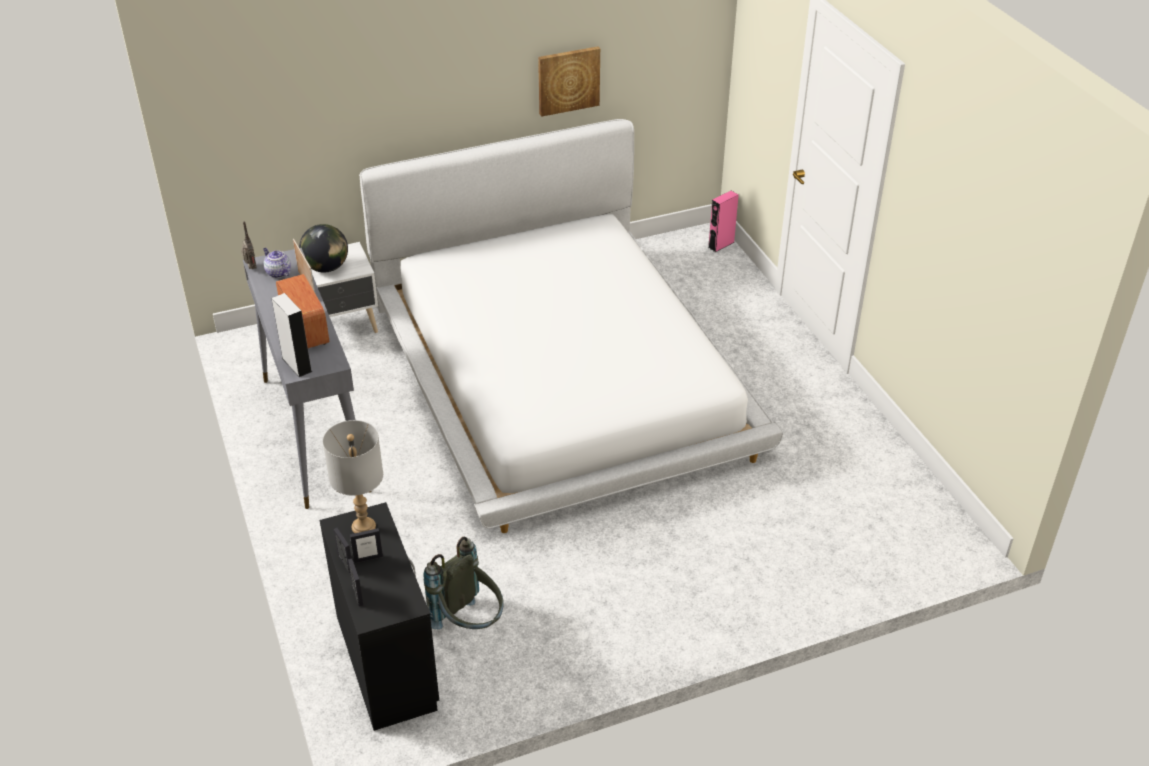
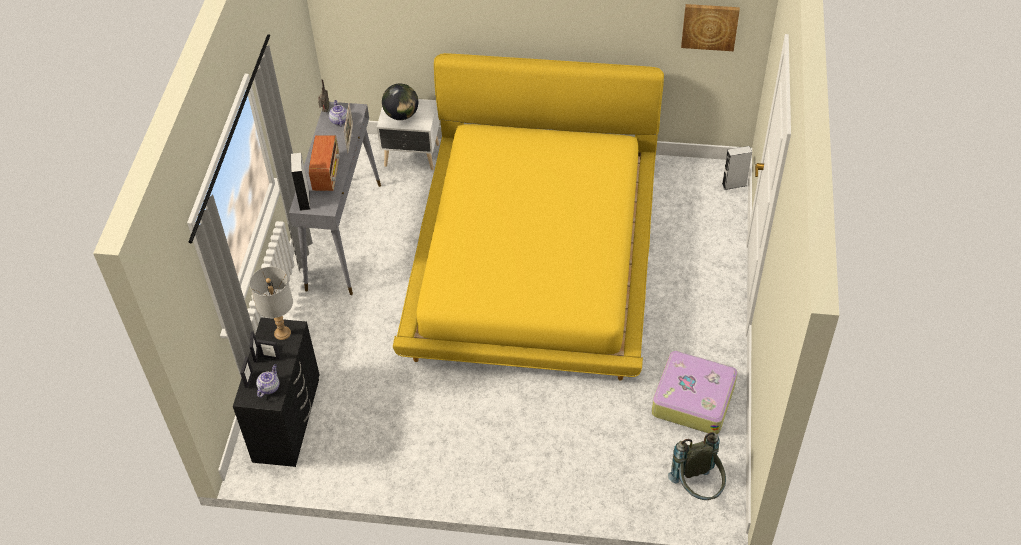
camera: 30 degrees right, 10 degrees up
white bed [359,119,783,533] -> yellow bed [393,53,664,380]
grey backpack [423,537,504,629] -> grey backpack moved to [668,432,726,500]
picture [538,46,600,117] -> picture moved to [681,4,740,51]
pink speaker [708,191,739,252] -> grey speaker [722,146,752,190]
none -> teapot [256,364,279,398]
none -> suitcase [652,350,738,434]

